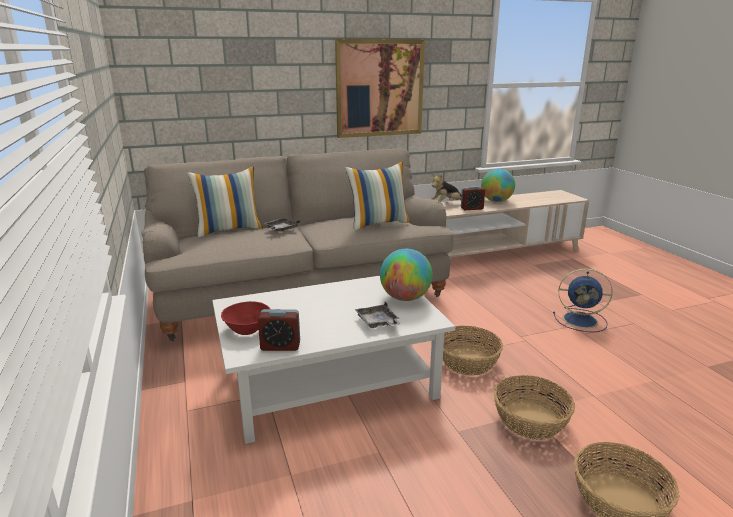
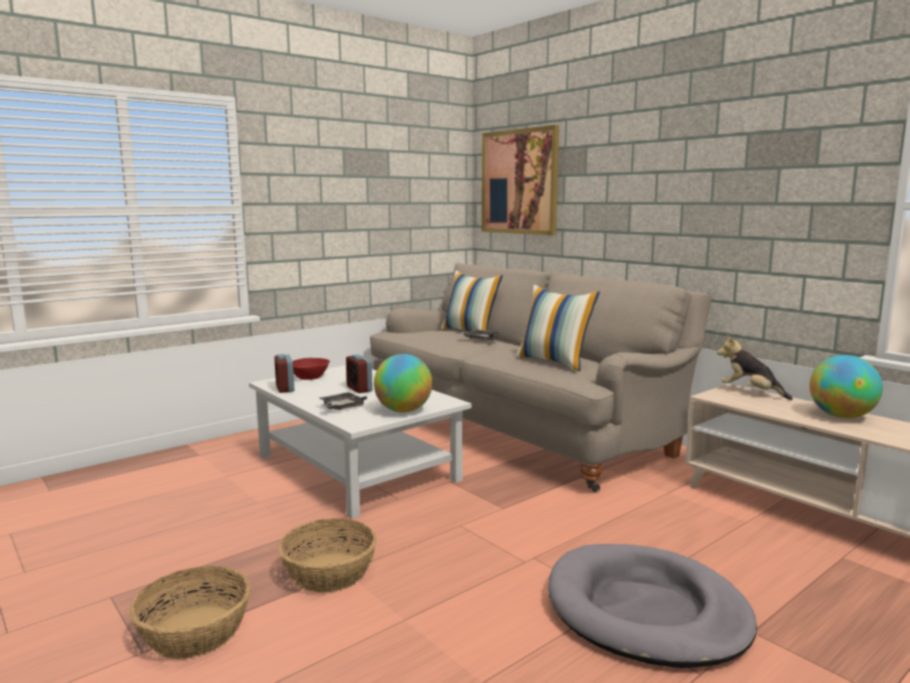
camera: 70 degrees right, 10 degrees down
picture [335,39,425,138] -> picture moved to [482,125,559,235]
basket [443,326,503,376] -> none
alarm clock [461,186,485,210] -> alarm clock moved to [346,354,373,393]
blue fan [553,268,613,332] -> grey dog bed [548,544,757,668]

